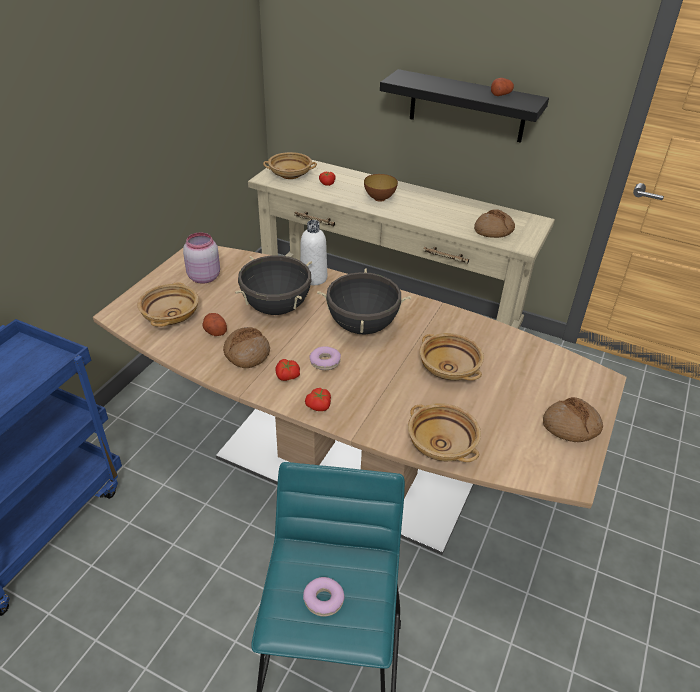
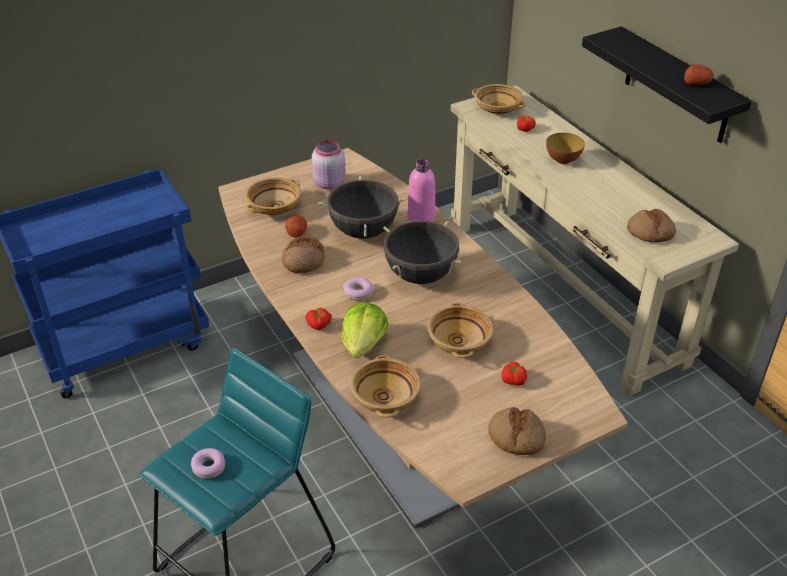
camera: 35 degrees right, 0 degrees up
tomato [275,359,300,381] -> tomato moved to [501,362,527,386]
white bottle [300,220,327,285] -> pink bottle [407,159,435,222]
none -> lettuce [341,302,388,358]

